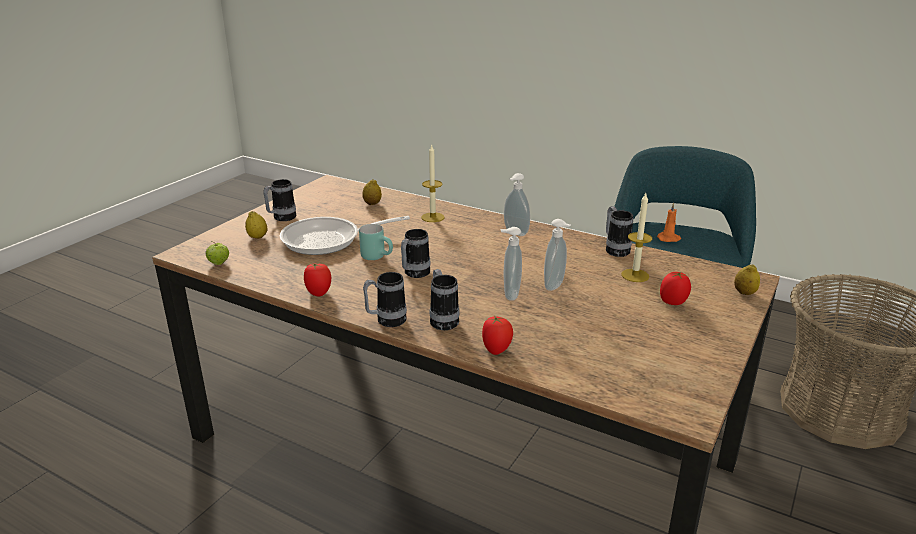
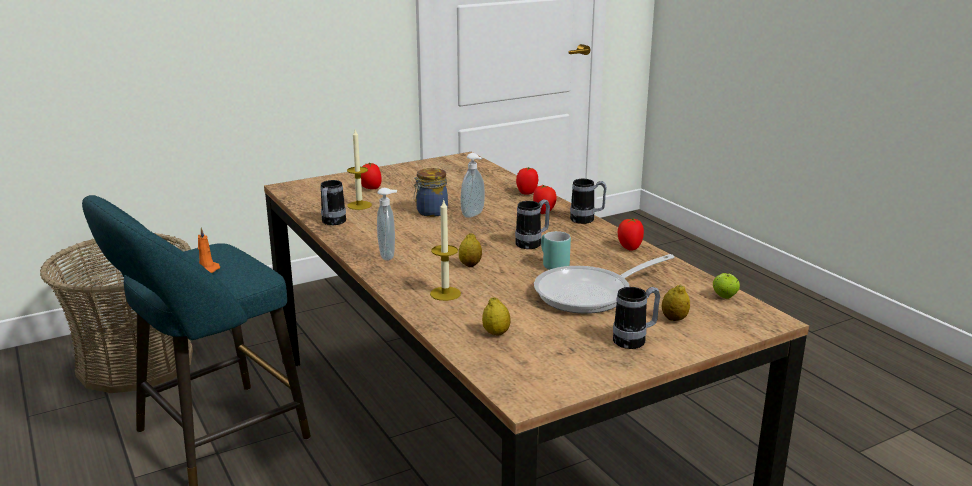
camera: 150 degrees left, 5 degrees down
frying pan [280,216,410,255] -> frying pan turned 135 degrees clockwise [534,254,674,314]
mug [430,269,460,330] -> tomato [533,185,557,214]
soap dispenser [544,219,571,291] -> jar [414,168,448,217]
lemon [734,264,760,295] -> lemon moved to [459,233,482,267]

